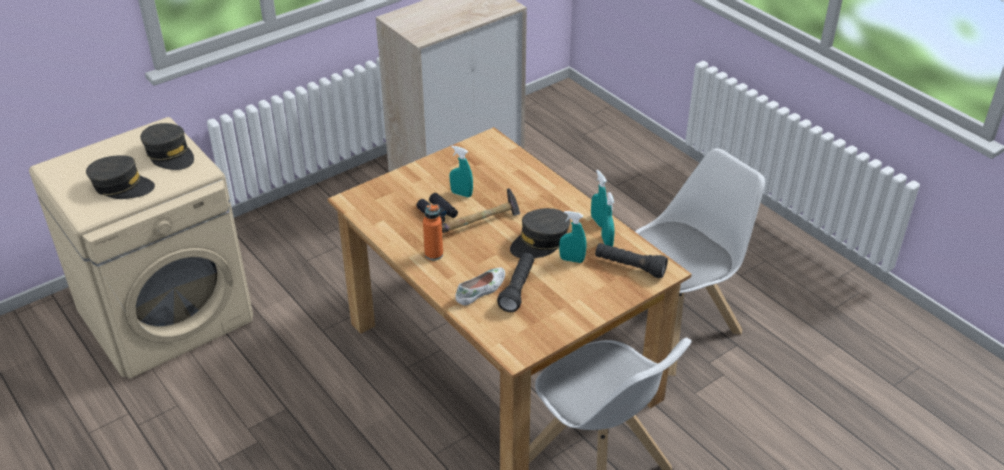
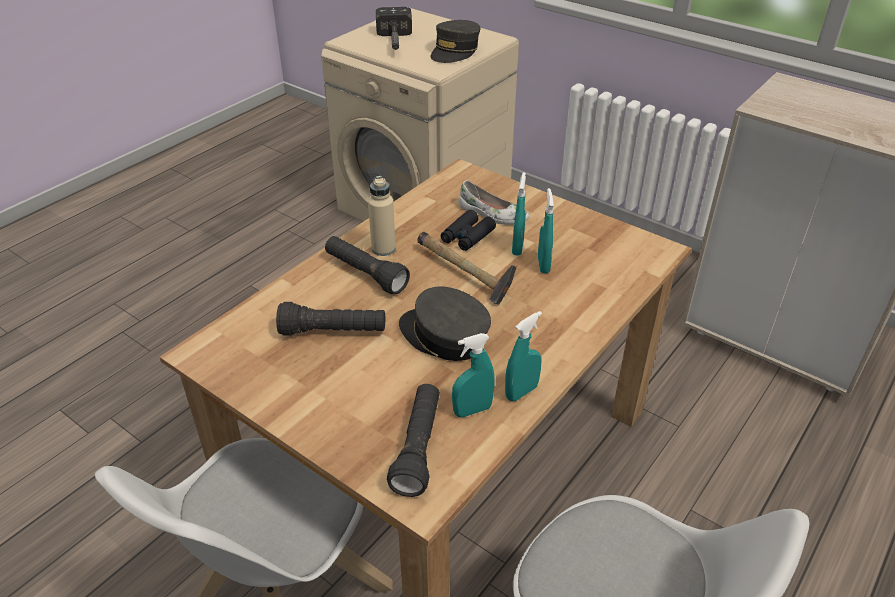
camera: 75 degrees right, 0 degrees up
grey cap [86,155,155,199] -> hammer [376,7,412,50]
orange bottle [423,204,443,260] -> beige bottle [368,176,396,256]
white shoe [456,267,505,305] -> white shoe moved to [458,180,529,225]
turquoise spray bottle [559,211,586,263] -> turquoise spray bottle moved to [538,188,554,273]
none -> black flashlight [325,236,410,294]

